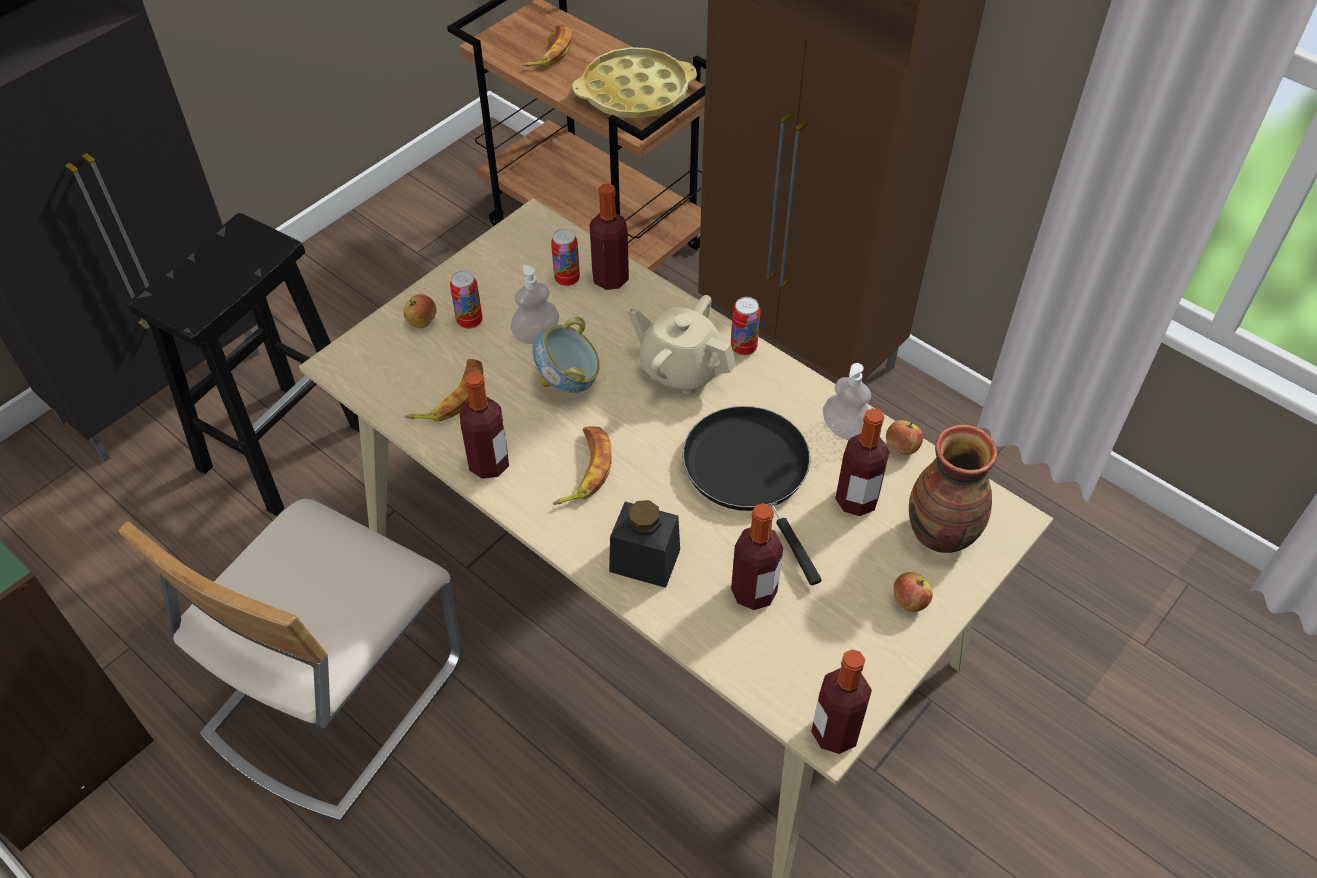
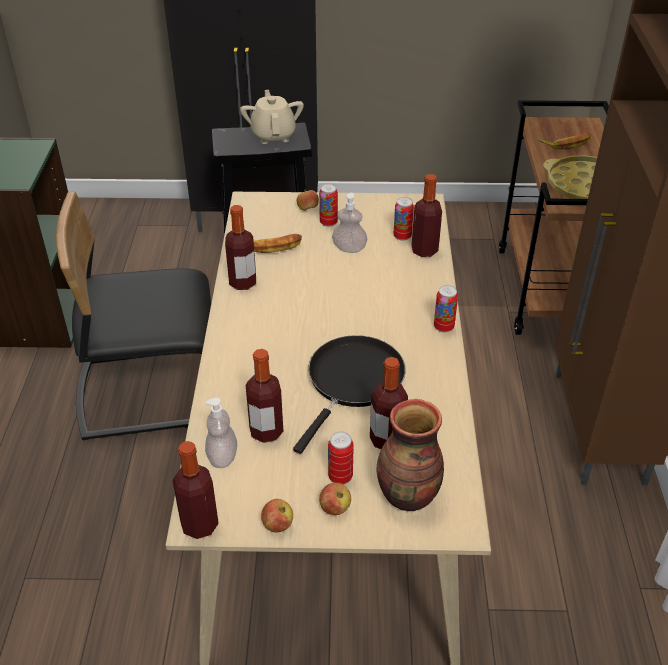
camera: 50 degrees right, 10 degrees down
beige chair [118,499,463,822] -> black chair [56,192,211,441]
bowl [532,317,600,393] -> none
banana [553,426,612,505] -> none
black jar [609,500,680,588] -> none
beige teapot [627,295,736,394] -> beige teapot moved to [240,90,304,144]
soap dispenser [823,363,871,440] -> soap dispenser moved to [205,398,237,468]
apple [886,420,923,455] -> apple moved to [261,499,293,533]
none -> can [328,431,354,484]

